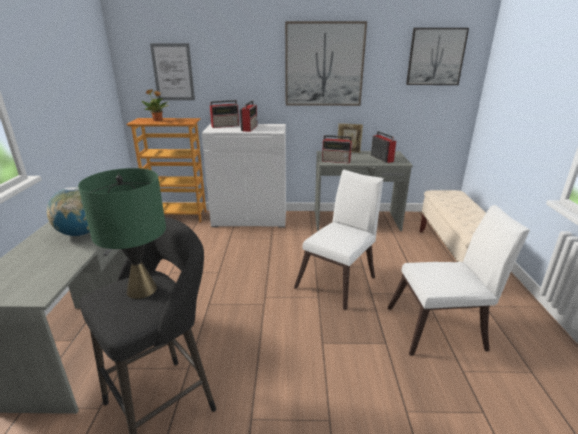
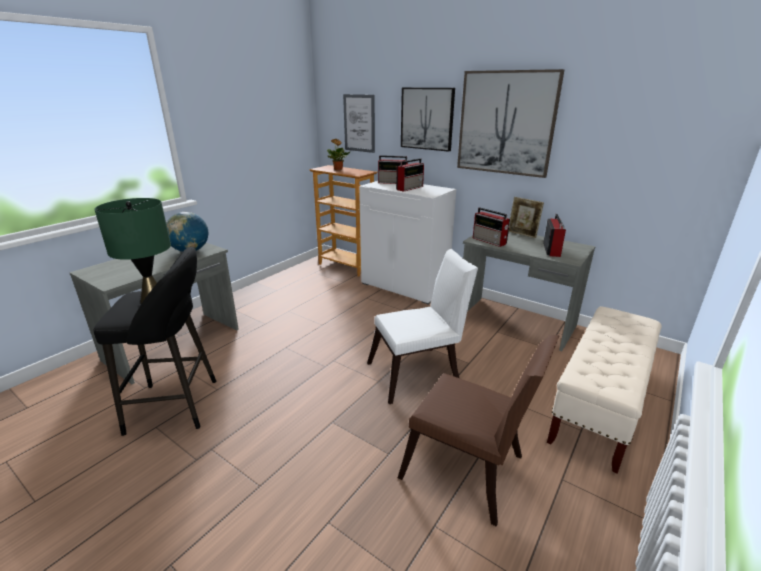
camera: 35 degrees right, 0 degrees up
white chair [388,205,530,356] -> brown chair [398,335,559,526]
picture [406,28,469,85] -> picture moved to [401,88,455,152]

